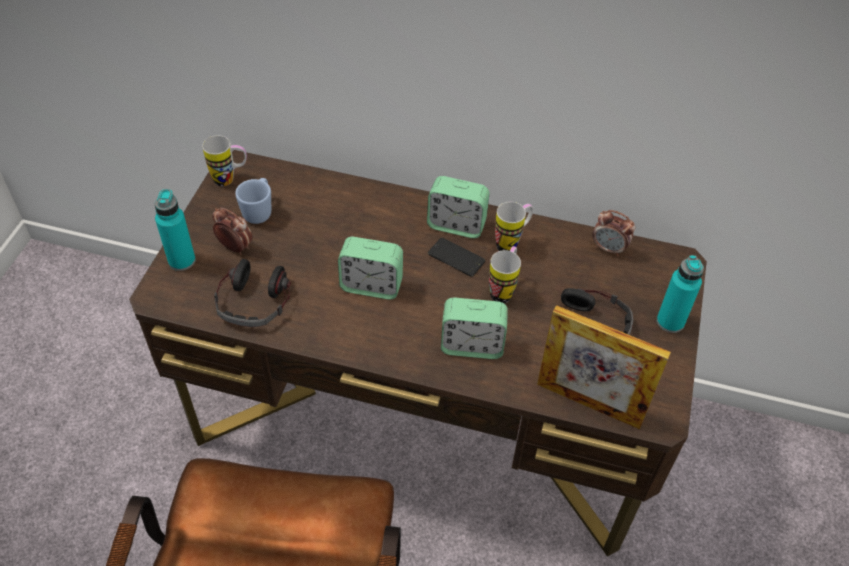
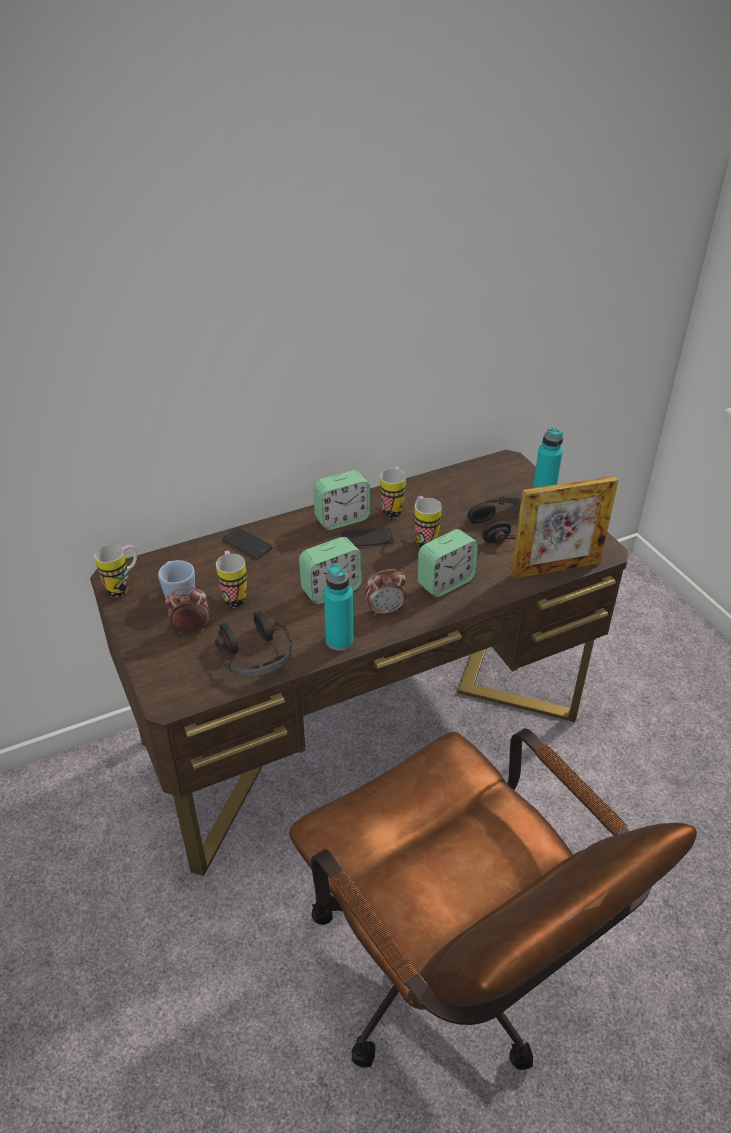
camera: 40 degrees left, 10 degrees down
turquoise bottle [155,189,196,271] -> turquoise bottle moved to [324,564,353,651]
alarm clock [592,210,635,256] -> alarm clock moved to [365,569,406,616]
none -> mug [216,551,247,608]
none -> phone [222,528,273,559]

